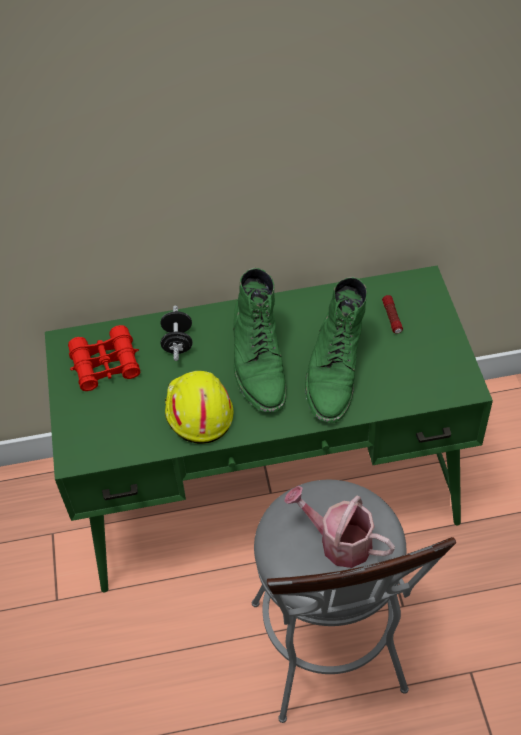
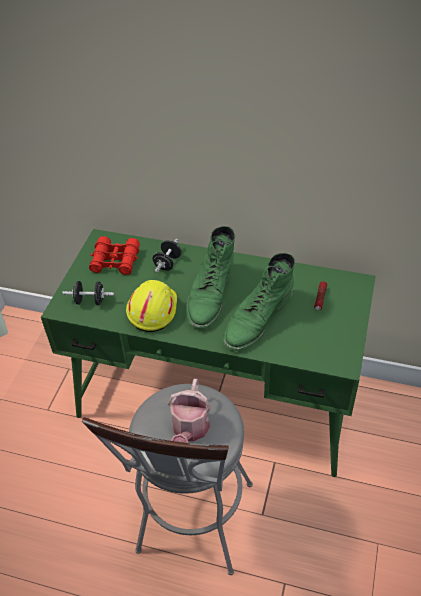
camera: 25 degrees right, 5 degrees down
watering can [284,486,395,568] -> watering can turned 135 degrees counterclockwise [168,379,211,443]
none -> black dumbbell [62,281,114,305]

